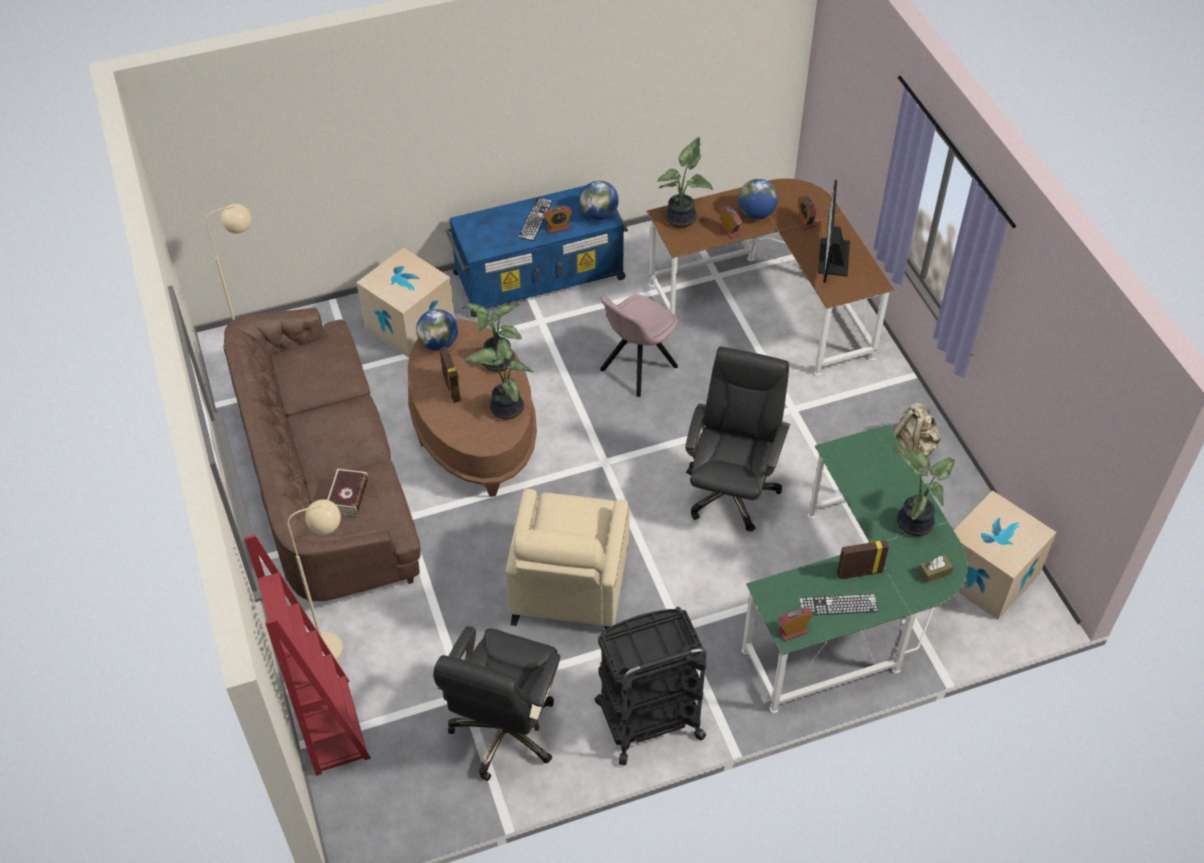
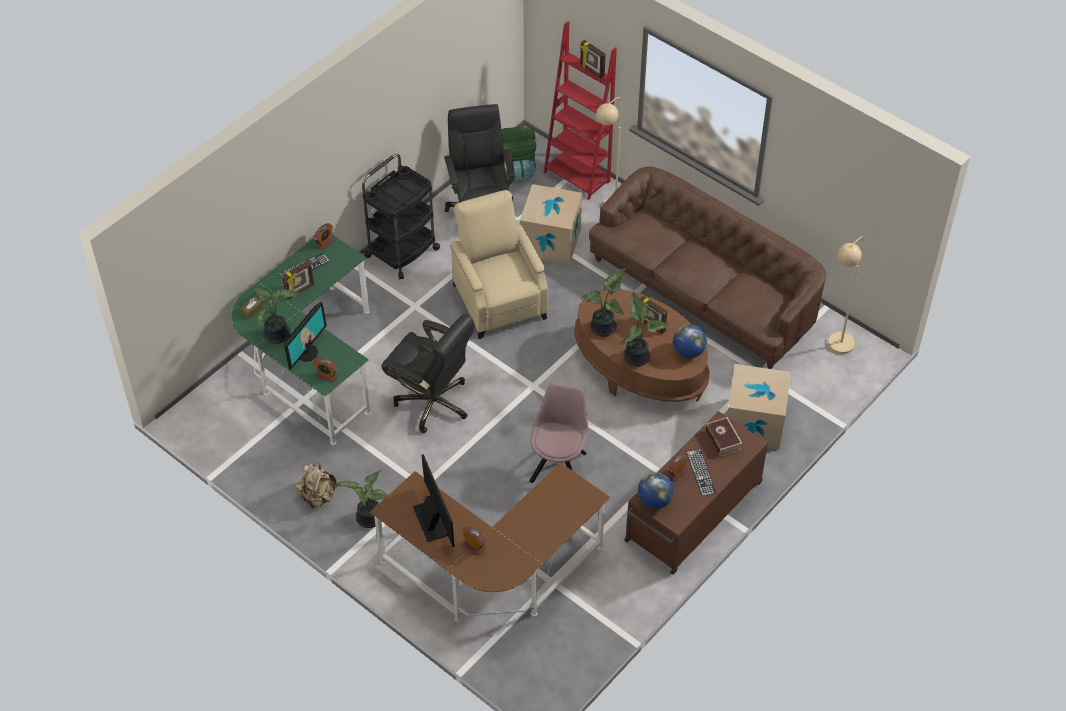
camera: 150 degrees right, 0 degrees up
book [327,469,368,516] -> book moved to [705,417,742,457]
blue cabinet [446,185,628,317] -> brown cabinet [624,411,768,575]
potted plant [657,137,713,228] -> potted plant moved to [336,470,388,528]
black office chair [685,346,790,532] -> black office chair turned 45 degrees counterclockwise [381,314,474,433]
alarm clock [718,205,742,239] -> alarm clock moved to [313,358,338,382]
globe [738,179,778,219] -> none
cardboard box [954,491,1056,620] -> cardboard box moved to [520,184,582,265]
none -> monitor [284,302,327,370]
none -> green backpack [501,126,537,181]
none -> picture frame [580,40,606,78]

